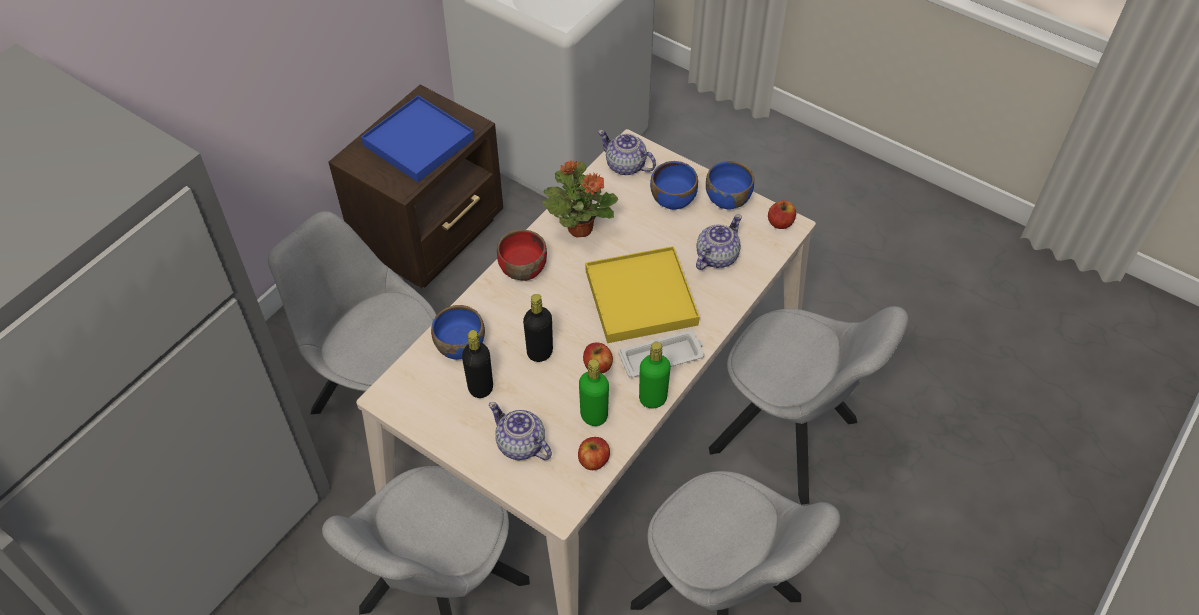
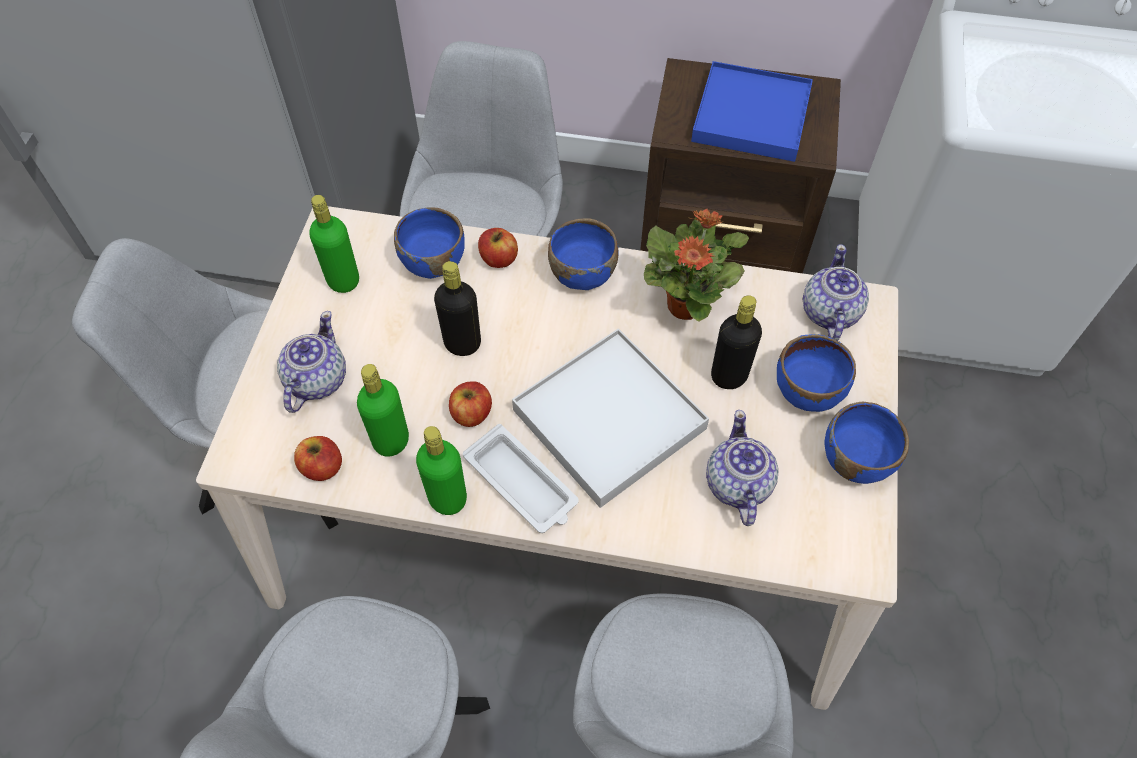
camera: 65 degrees right, 5 degrees up
black bottle [462,330,493,398] -> black bottle moved to [711,296,762,389]
red bowl [497,229,547,281] -> blue bowl [548,218,618,290]
yellow tray [586,246,700,343] -> white tray [512,328,709,508]
teapot [696,214,742,270] -> teapot turned 105 degrees counterclockwise [706,410,779,526]
apple [768,201,796,229] -> apple moved to [478,228,518,268]
none -> green bottle [309,195,359,293]

